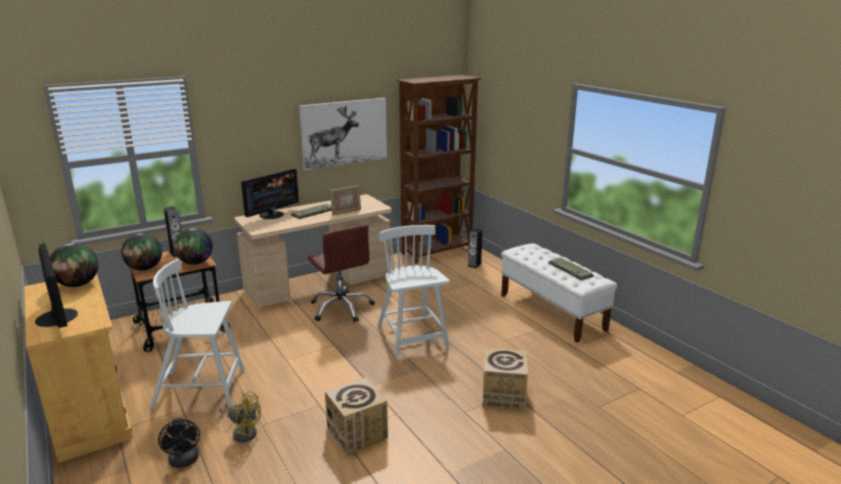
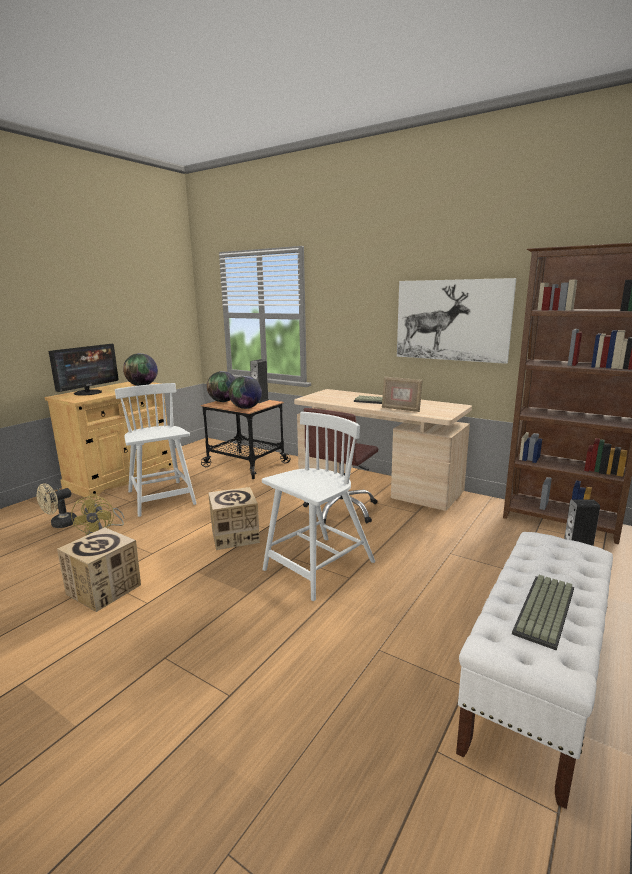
camera: 65 degrees right, 5 degrees down
black fan [158,417,200,468] -> beige fan [37,483,77,528]
monitor [241,169,299,219] -> none
cardboard box [483,348,528,411] -> cardboard box moved to [208,487,260,550]

